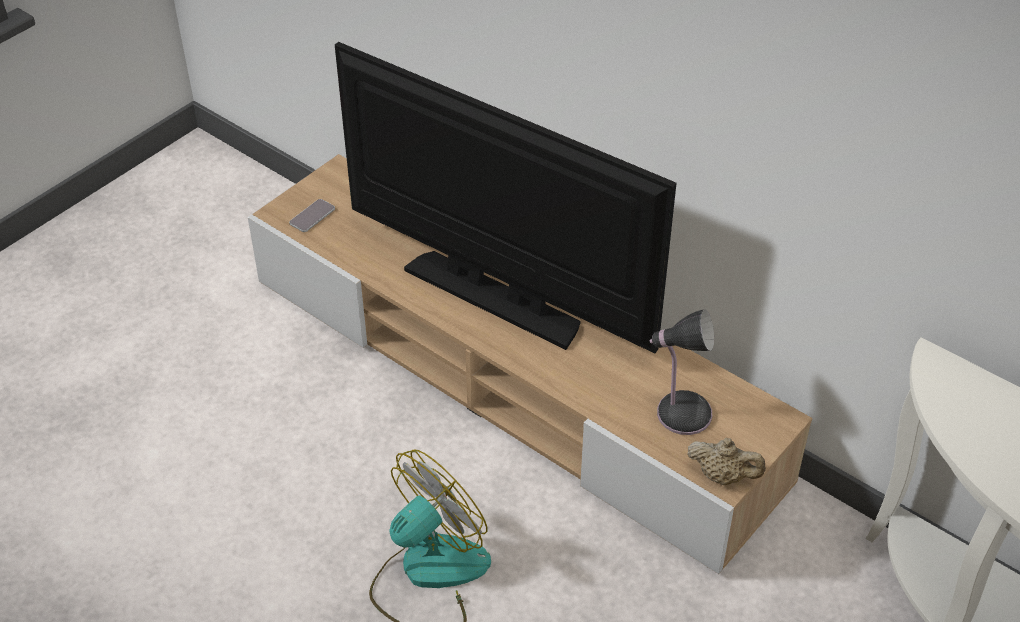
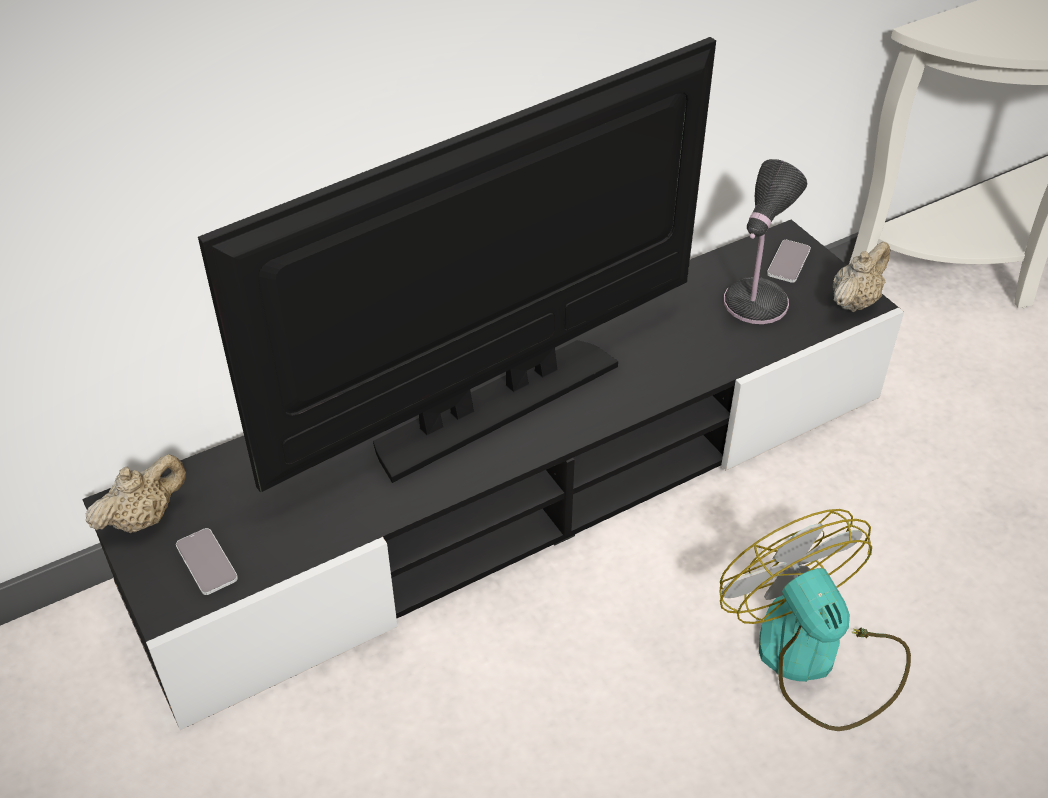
camera: 70 degrees left, 0 degrees up
beige tv stand [248,154,812,574] -> black tv stand [82,220,904,730]
none -> beige teapot [86,454,186,533]
none -> phone [767,240,811,283]

